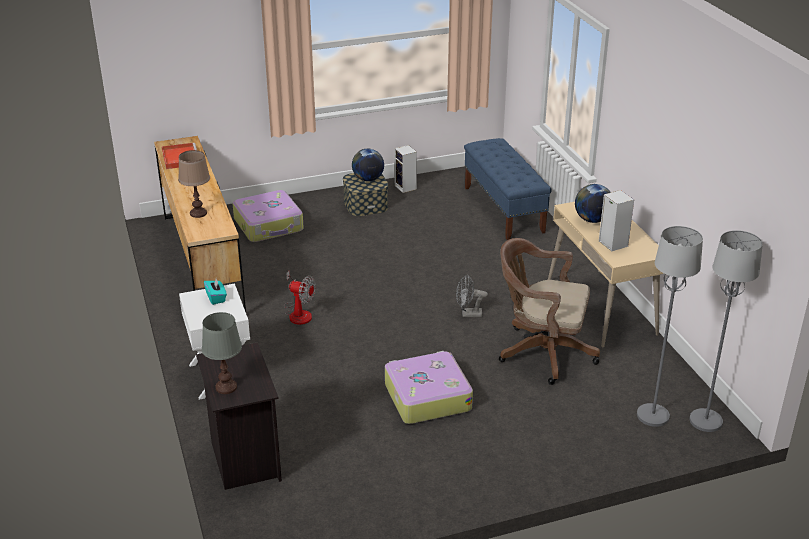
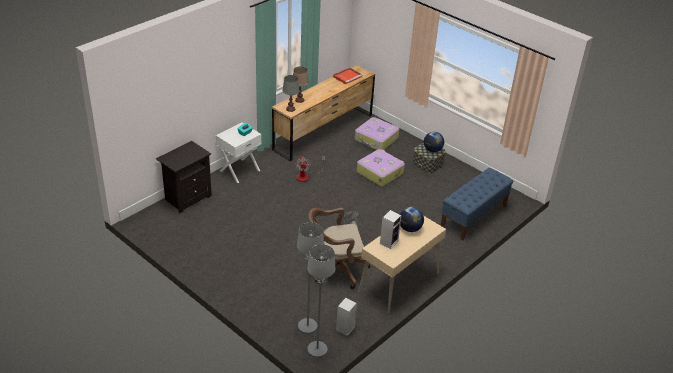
camera: 60 degrees right, 5 degrees up
grey table lamp [202,312,242,394] -> grey table lamp moved to [282,75,300,112]
suitcase [385,351,473,424] -> suitcase moved to [357,149,405,186]
speaker [394,145,417,193] -> speaker moved to [336,298,357,336]
brown office chair [499,238,600,385] -> brown office chair turned 90 degrees counterclockwise [309,208,370,289]

